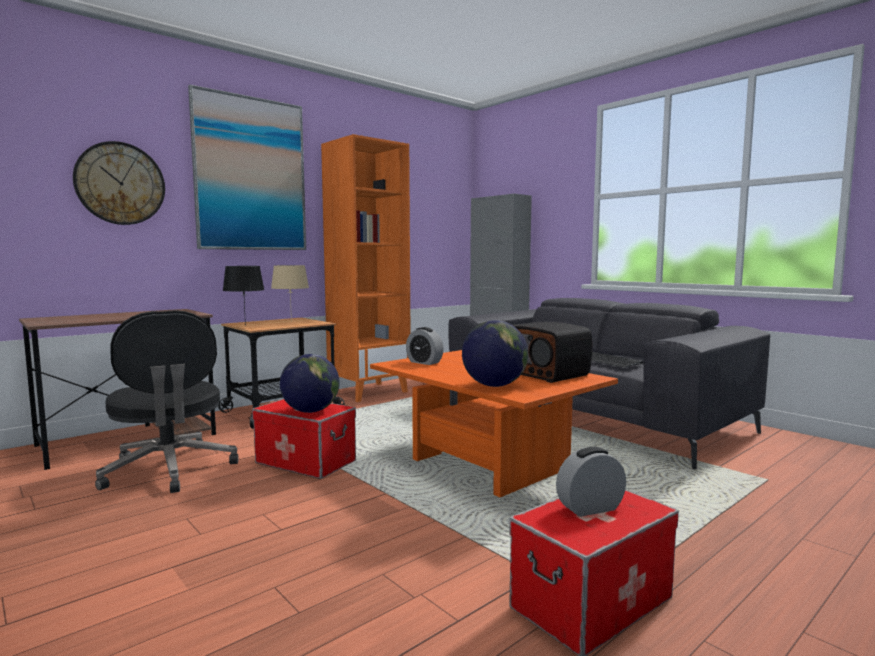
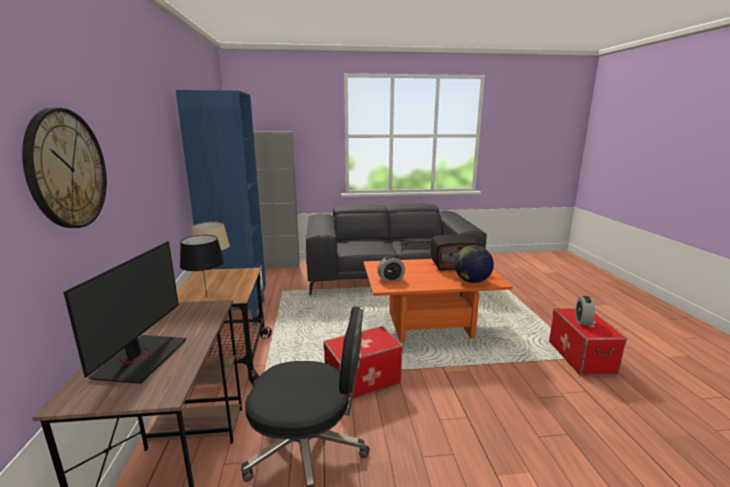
camera: 55 degrees left, 10 degrees up
picture [188,85,306,250] -> none
globe [280,354,339,413] -> none
orange bookcase [321,134,410,402] -> blue bookcase [176,90,266,325]
none -> monitor [63,241,187,384]

